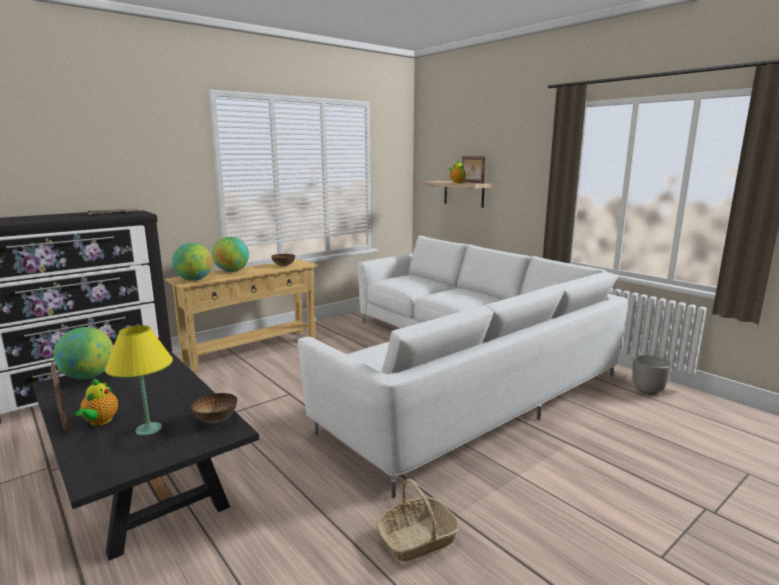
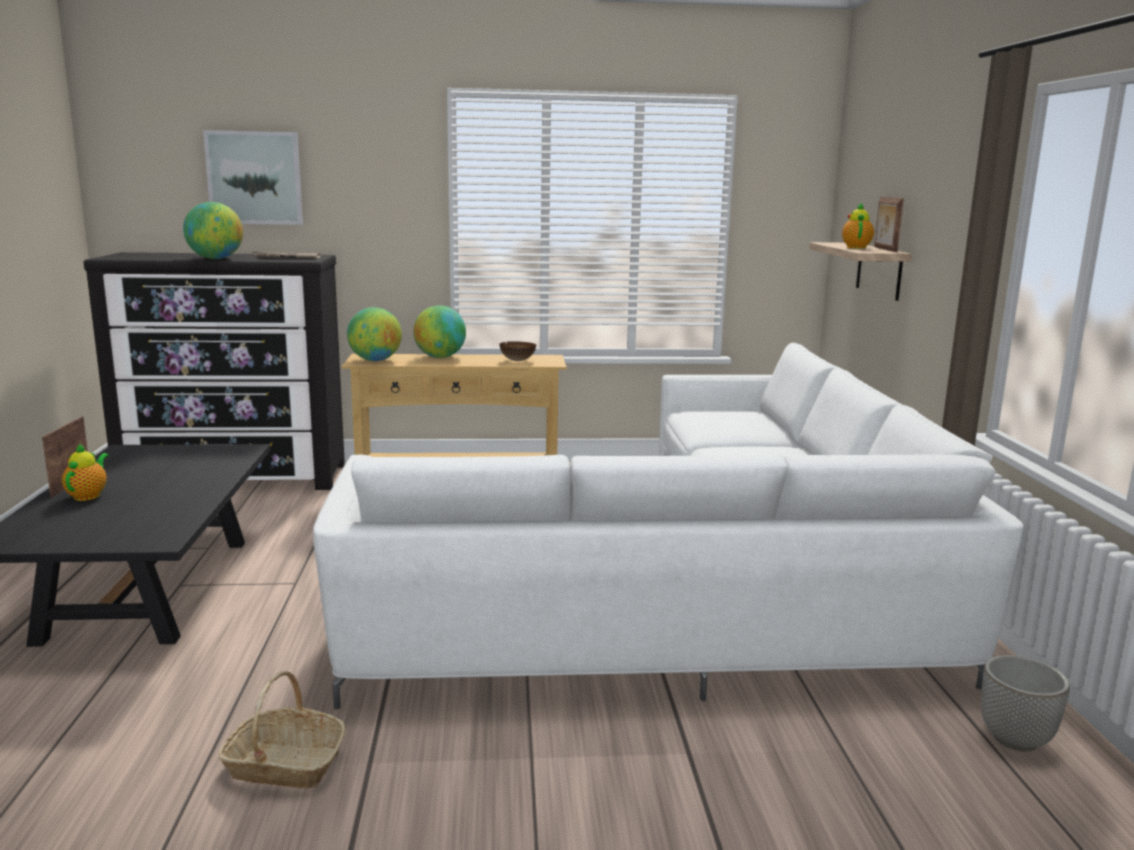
camera: 35 degrees right, 0 degrees up
globe [53,327,114,379] -> globe moved to [183,202,243,259]
teapot [76,378,118,426] -> teapot turned 150 degrees clockwise [62,443,109,501]
yellow table lamp [105,325,173,435] -> none
bowl [191,393,237,423] -> none
none -> picture [203,130,303,225]

